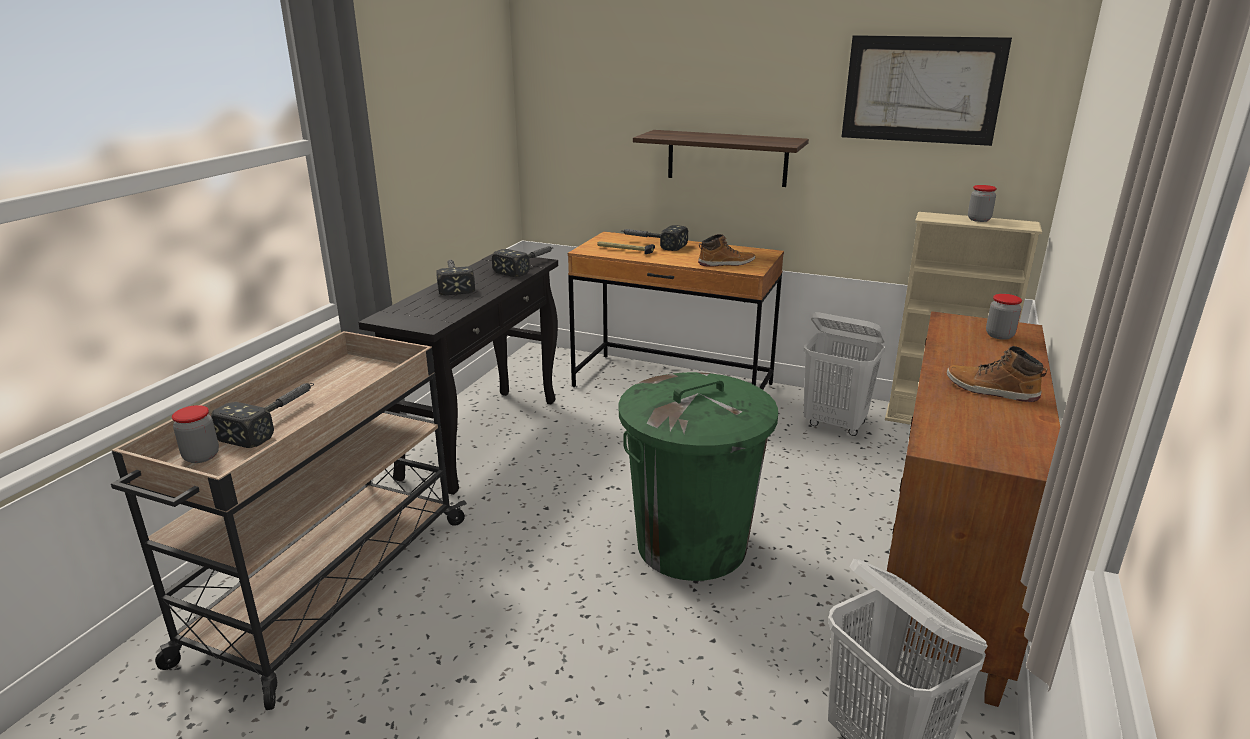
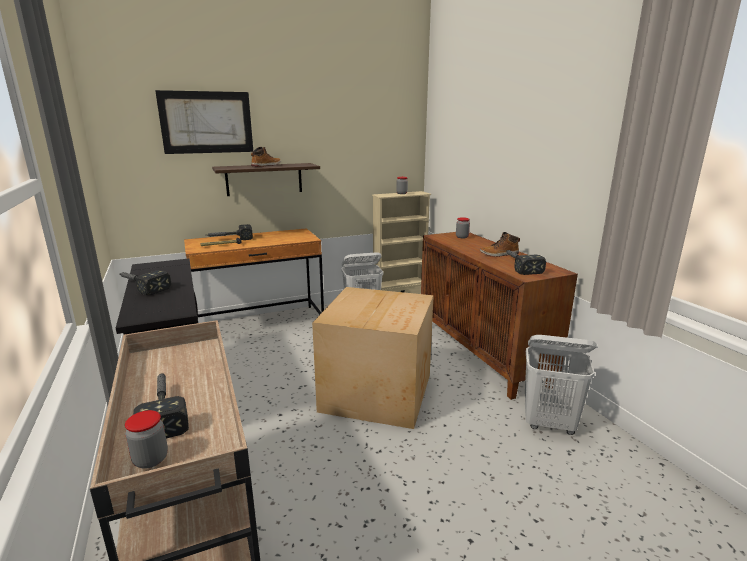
camera: 45 degrees left, 5 degrees down
hammer [492,246,553,277] -> hammer moved to [506,250,546,275]
green trash can [619,372,778,581] -> cardboard box [312,287,434,429]
boot [698,234,755,267] -> boot moved to [251,147,281,167]
picture [842,35,1012,146] -> picture moved to [155,90,253,154]

